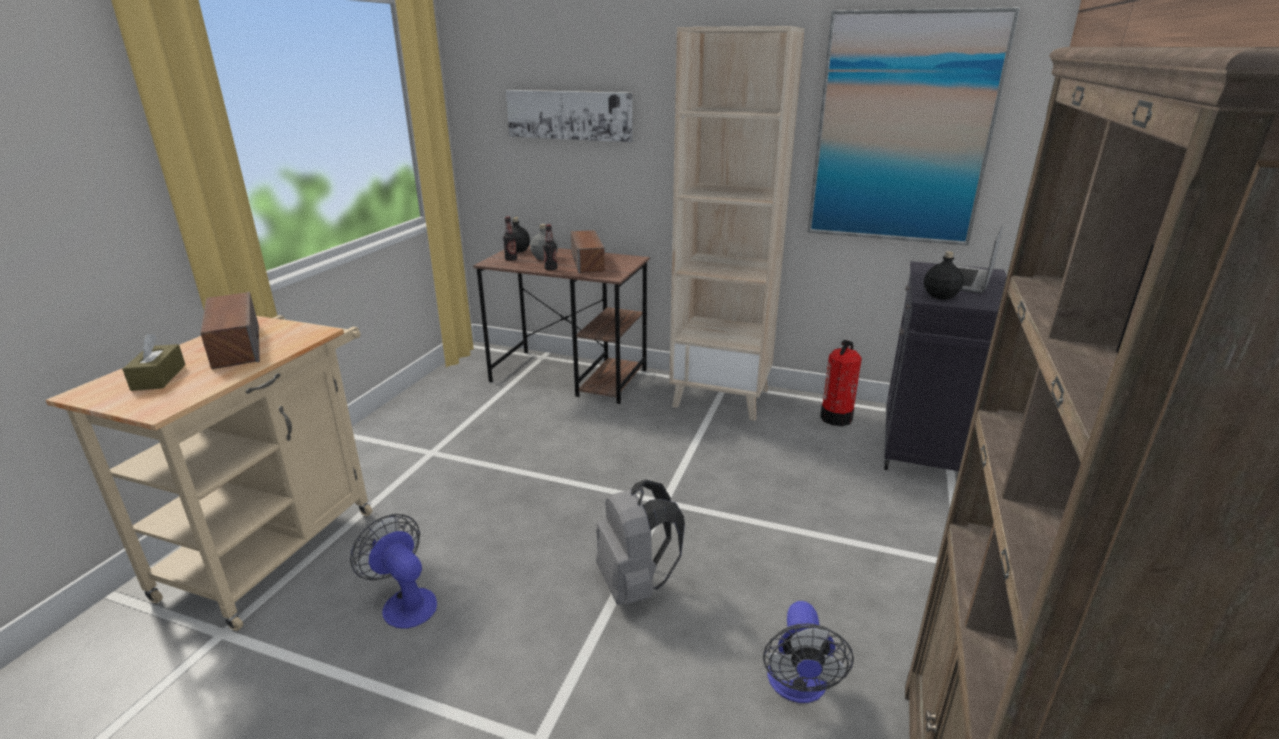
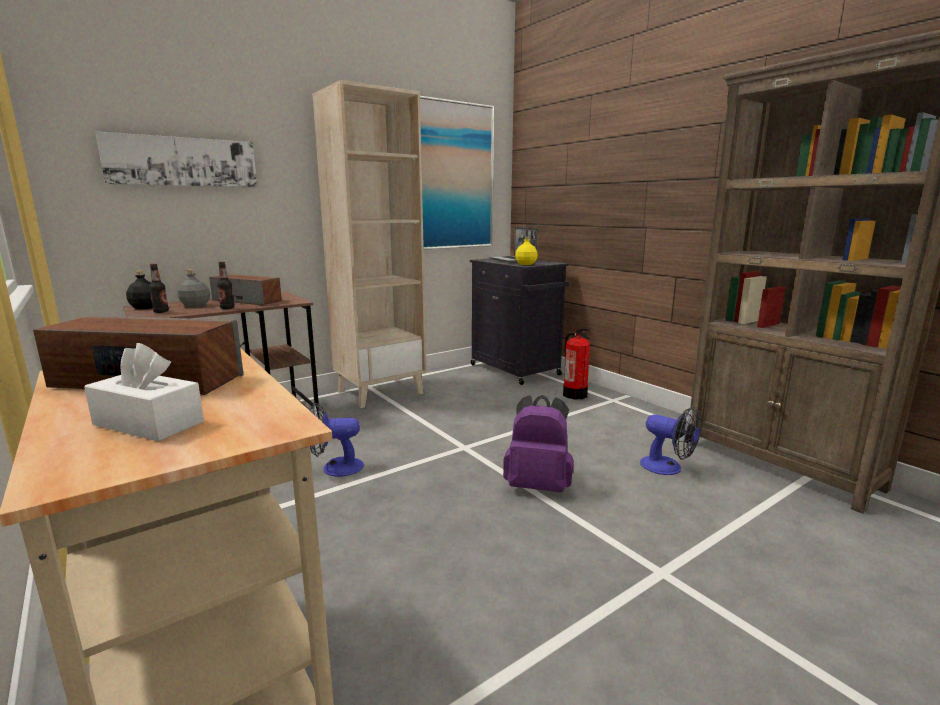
camera: 55 degrees left, 10 degrees down
brown tissue box [122,334,185,391] -> white tissue box [84,343,204,441]
fan [350,514,437,629] -> fan moved to [310,403,364,477]
grey backpack [596,479,685,605] -> purple backpack [503,395,574,492]
fire extinguisher [820,340,862,426] -> fire extinguisher moved to [563,328,590,399]
black bottle [924,251,964,300] -> yellow bottle [515,236,538,265]

